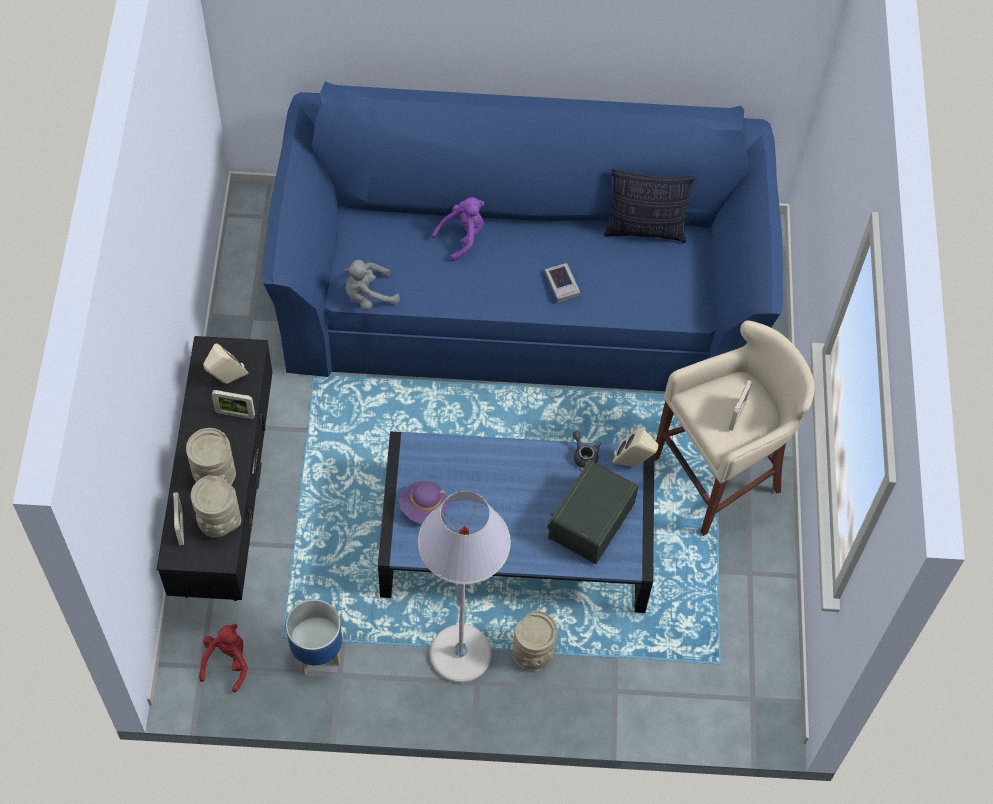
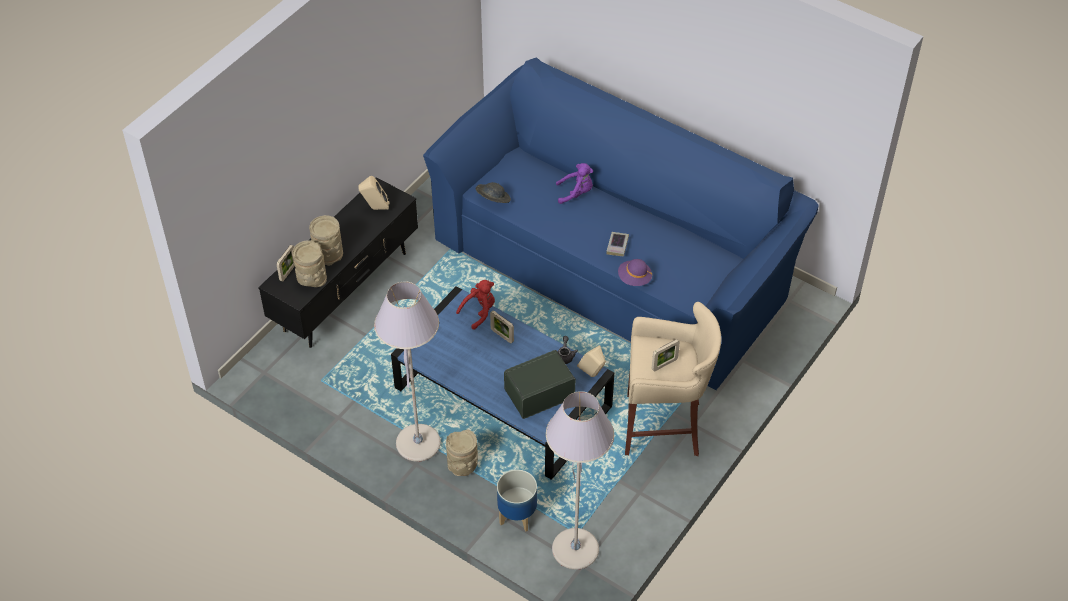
camera: 35 degrees right, 10 degrees down
red plush toy [199,624,248,692] -> red plush toy moved to [456,280,495,330]
picture frame [212,390,255,419] -> picture frame moved to [490,311,514,343]
planter [286,599,342,675] -> planter moved to [497,469,537,532]
grey plush toy [344,260,400,310] -> grey hat [476,182,511,203]
purple hat [399,481,448,523] -> purple hat moved to [618,259,652,286]
pillow [604,168,695,243] -> none
none -> grey floor lamp [546,391,614,570]

